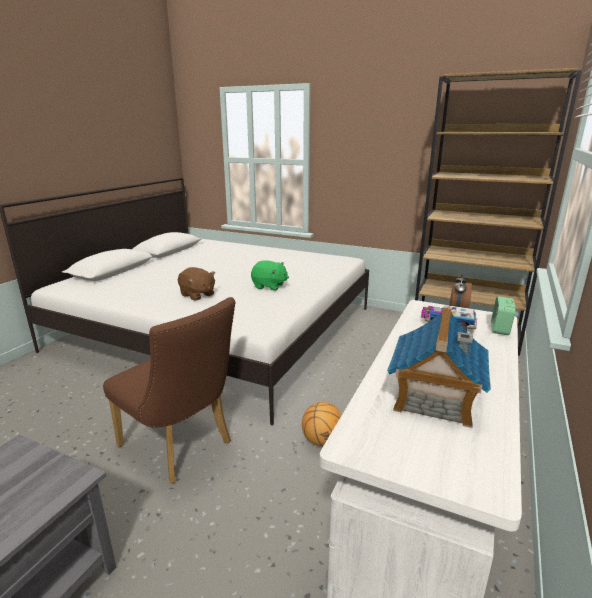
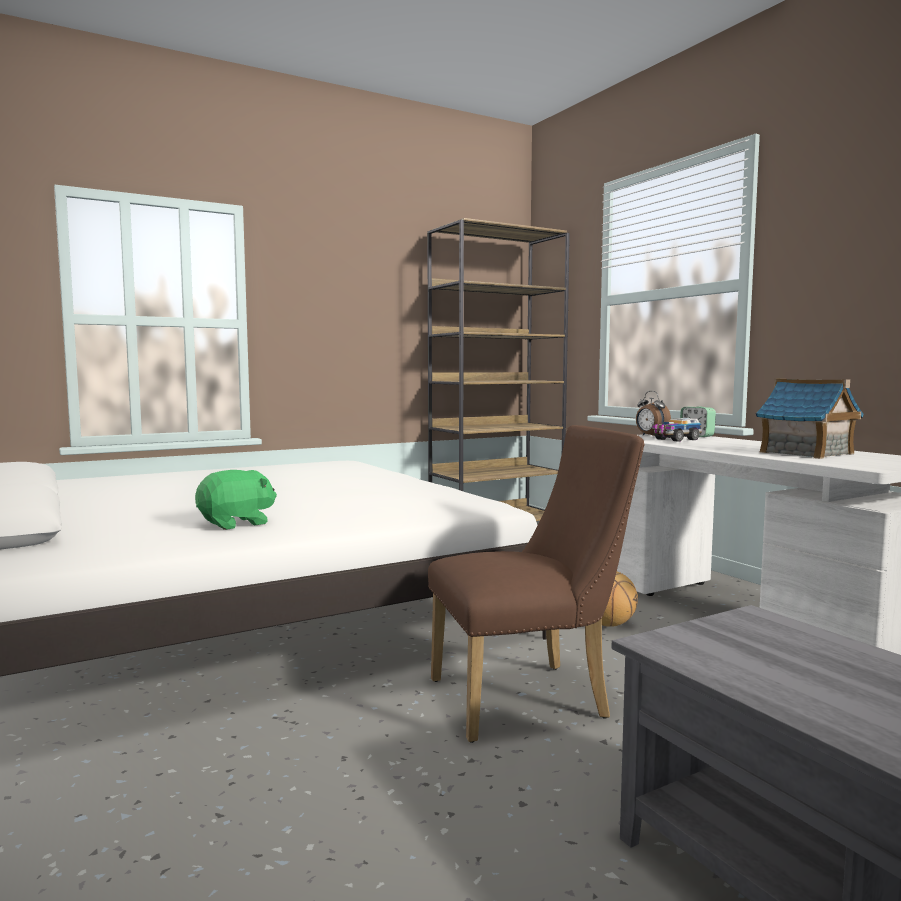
camera: 55 degrees left, 15 degrees down
brown plush toy [178,267,215,301] -> none
green plush toy [251,260,289,290] -> green plush toy moved to [195,470,277,530]

